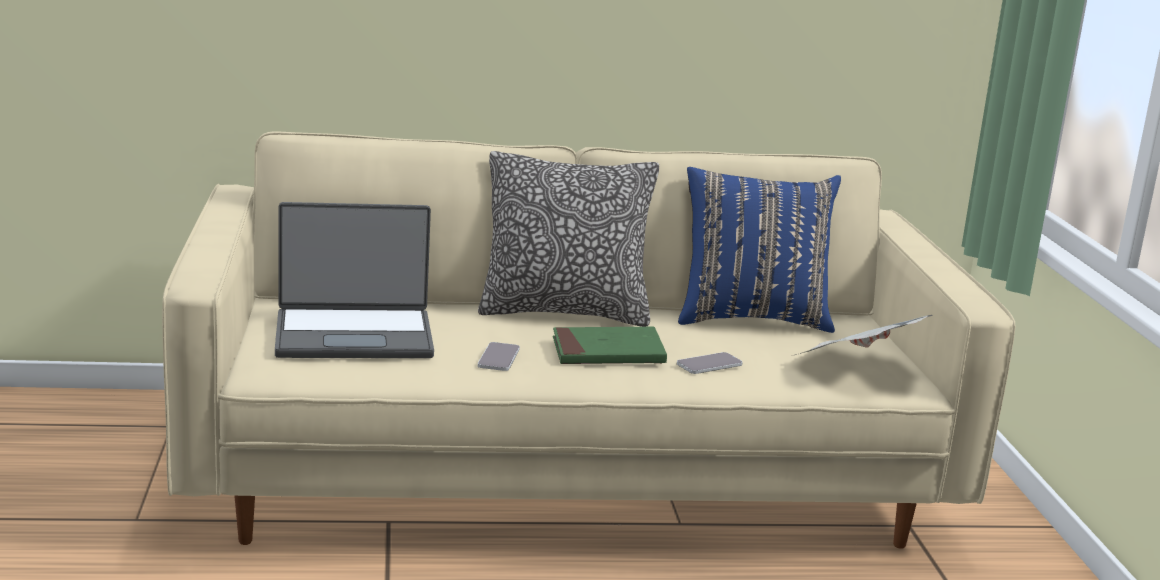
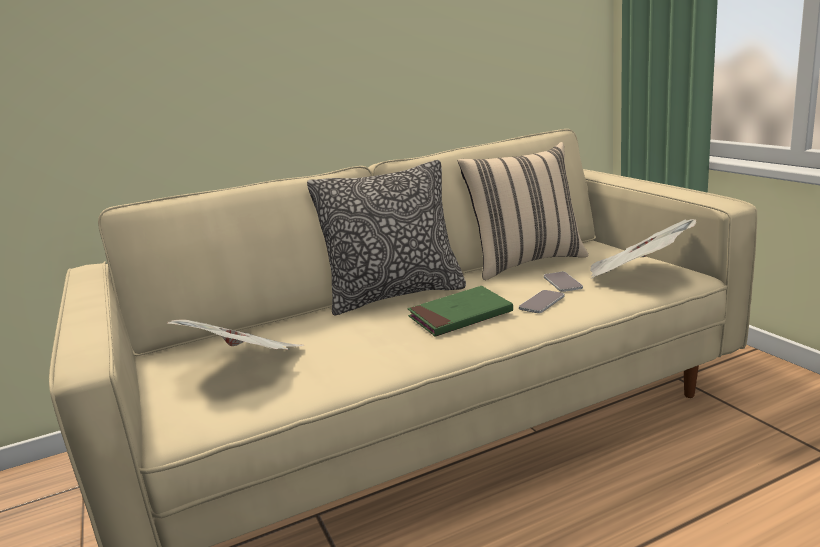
camera: 15 degrees left, 0 degrees up
laptop [275,202,434,358] -> newspaper [166,319,304,350]
phone [478,342,520,371] -> phone moved to [544,272,583,292]
blue pillow [678,167,841,333] -> beige pillow [458,142,589,280]

